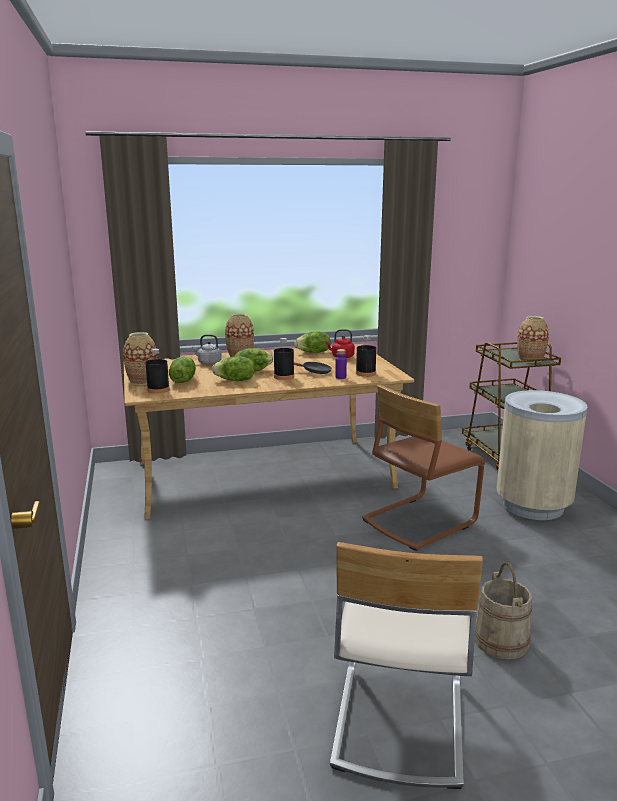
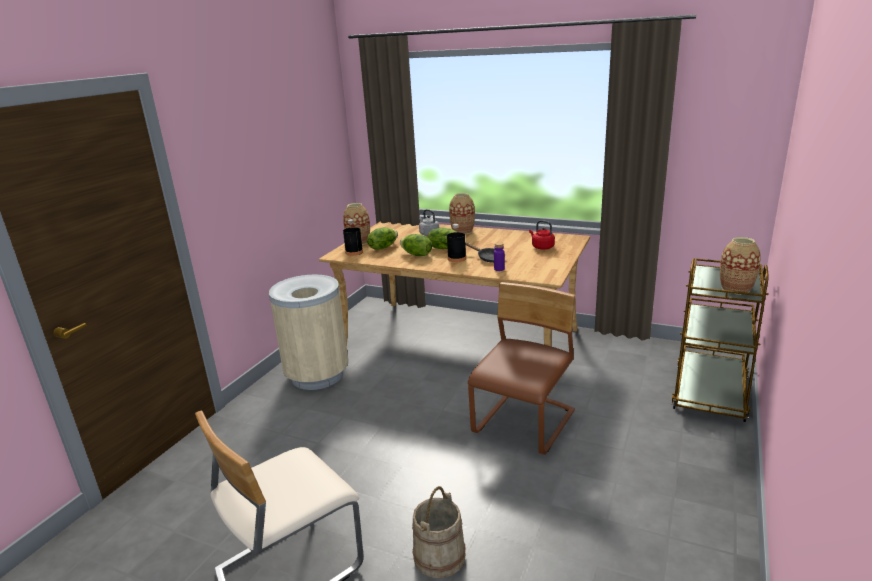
camera: 40 degrees right, 5 degrees up
lettuce [294,331,331,353] -> none
black bottle [356,335,376,377] -> none
brown chair [362,385,485,551] -> brown chair turned 120 degrees clockwise [468,282,575,455]
beige trash can [496,390,587,520] -> beige trash can moved to [269,275,349,390]

